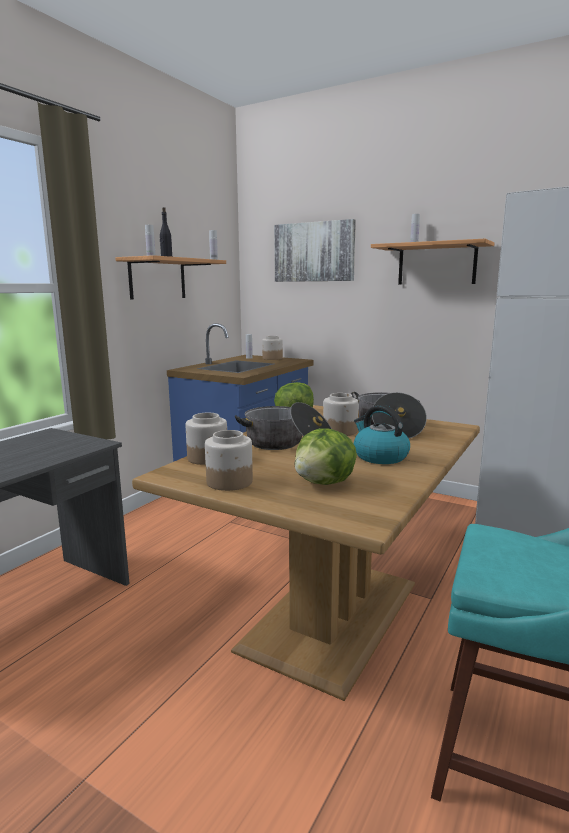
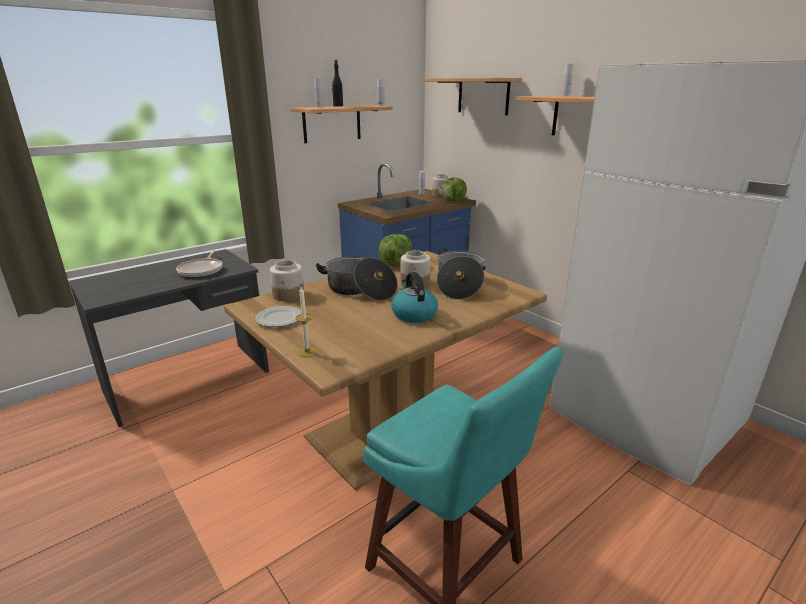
camera: 20 degrees right, 10 degrees up
jar [205,430,253,491] -> plate [255,306,302,327]
picture [274,219,356,282] -> shelf [423,78,521,115]
lettuce [295,428,357,485] -> lettuce moved to [439,178,467,201]
none -> frying pan [176,250,223,278]
none -> candle [296,287,317,357]

